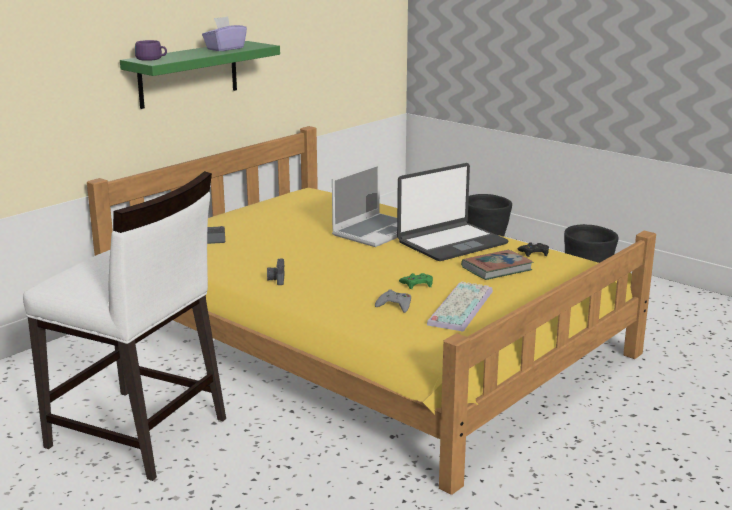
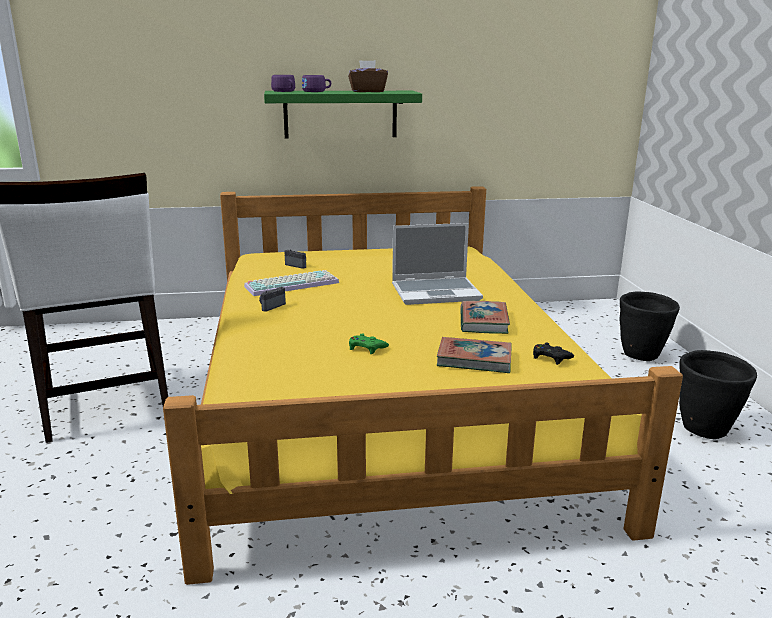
camera: 40 degrees right, 0 degrees up
purple tissue box [202,16,247,51] -> brown tissue box [348,60,388,92]
grey game controller [375,289,411,313] -> none
laptop [397,163,509,261] -> book [461,301,510,334]
keyboard [427,282,493,332] -> keyboard moved to [244,270,339,296]
none -> purple cup [302,75,331,92]

